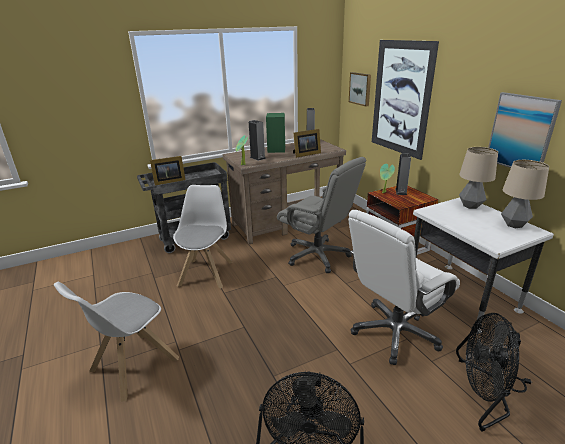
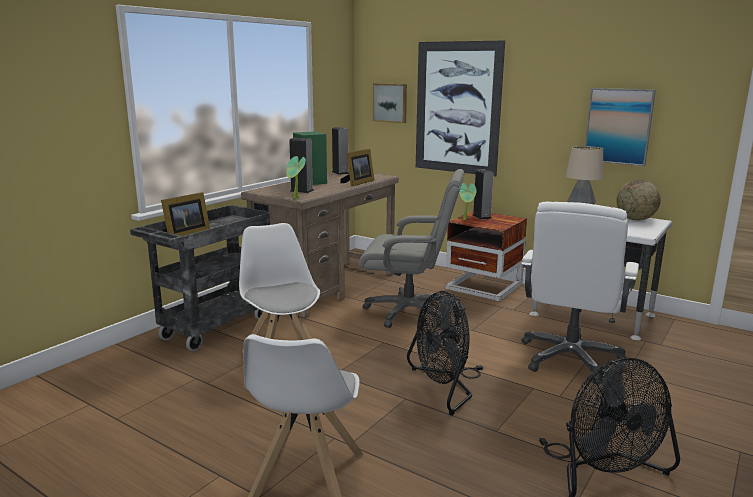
camera: 30 degrees left, 10 degrees down
black fan [456,313,533,431] -> black fan moved to [407,291,484,415]
table lamp [501,160,549,228] -> globe [616,180,661,220]

